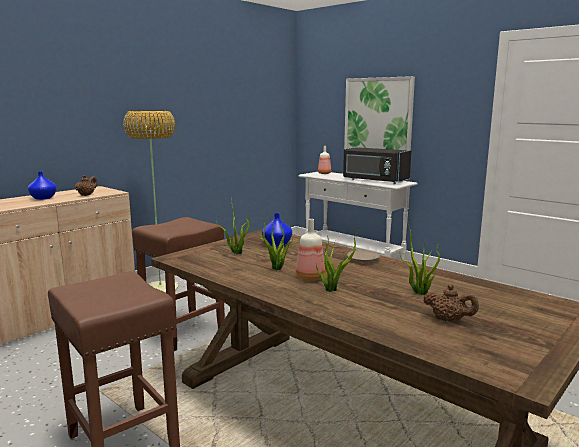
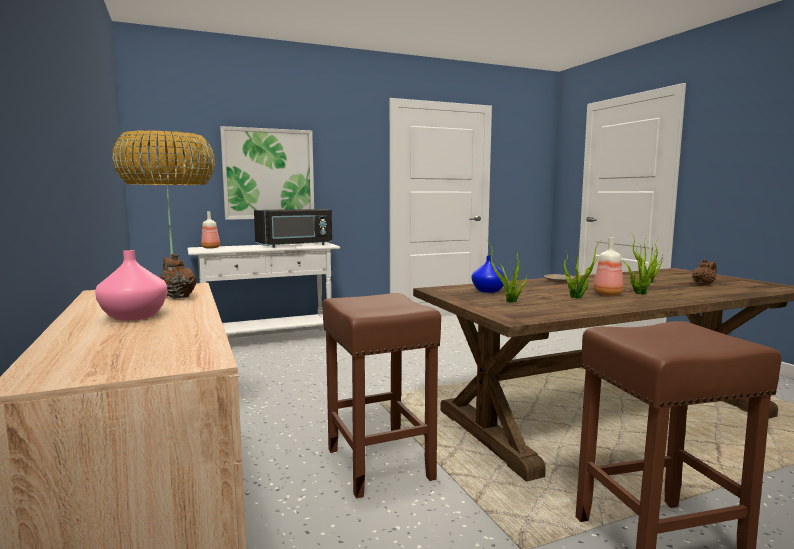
camera: 65 degrees left, 5 degrees down
blue vase [28,171,56,200] -> pink vase [95,250,168,321]

